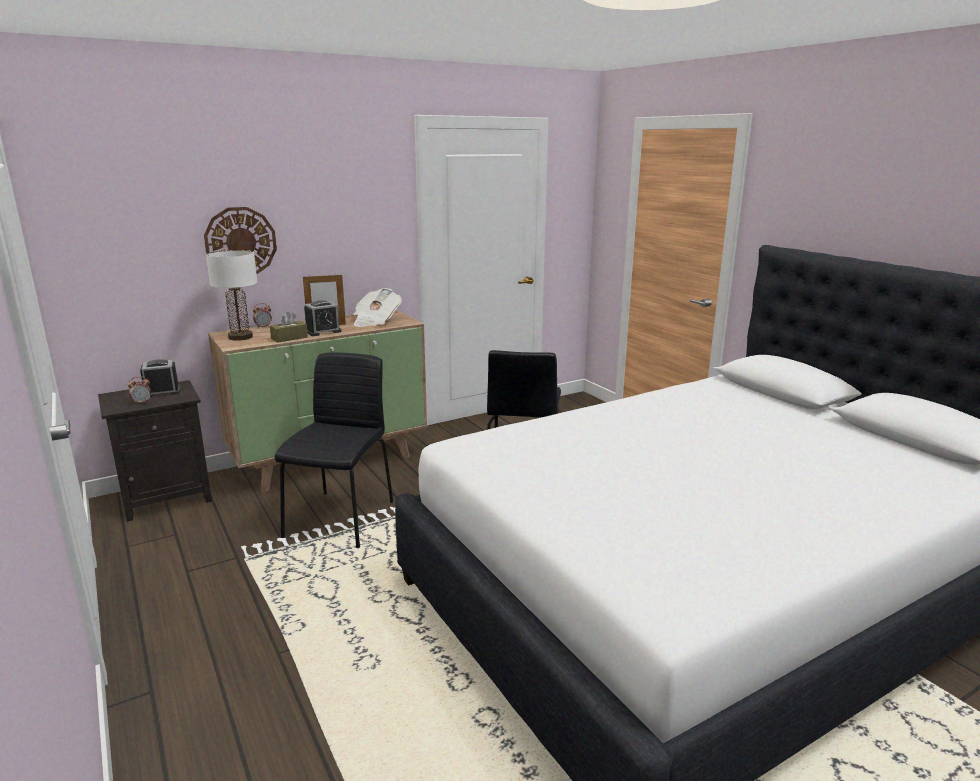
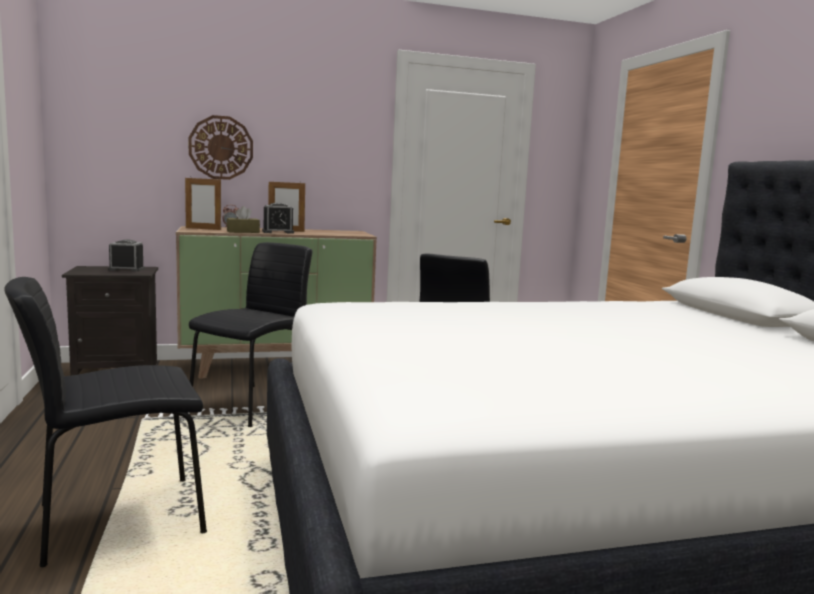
camera: 15 degrees right, 10 degrees down
alarm clock [128,377,151,405] -> none
table lamp [206,250,257,341] -> picture frame [185,177,221,230]
newspaper [354,288,402,327] -> none
none -> black chair [4,277,207,567]

